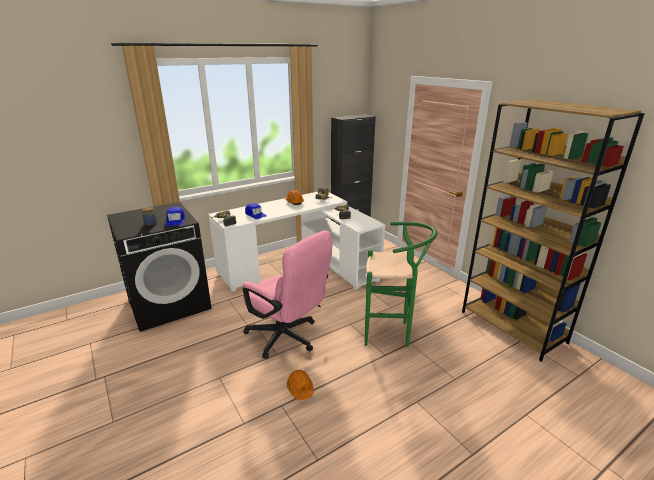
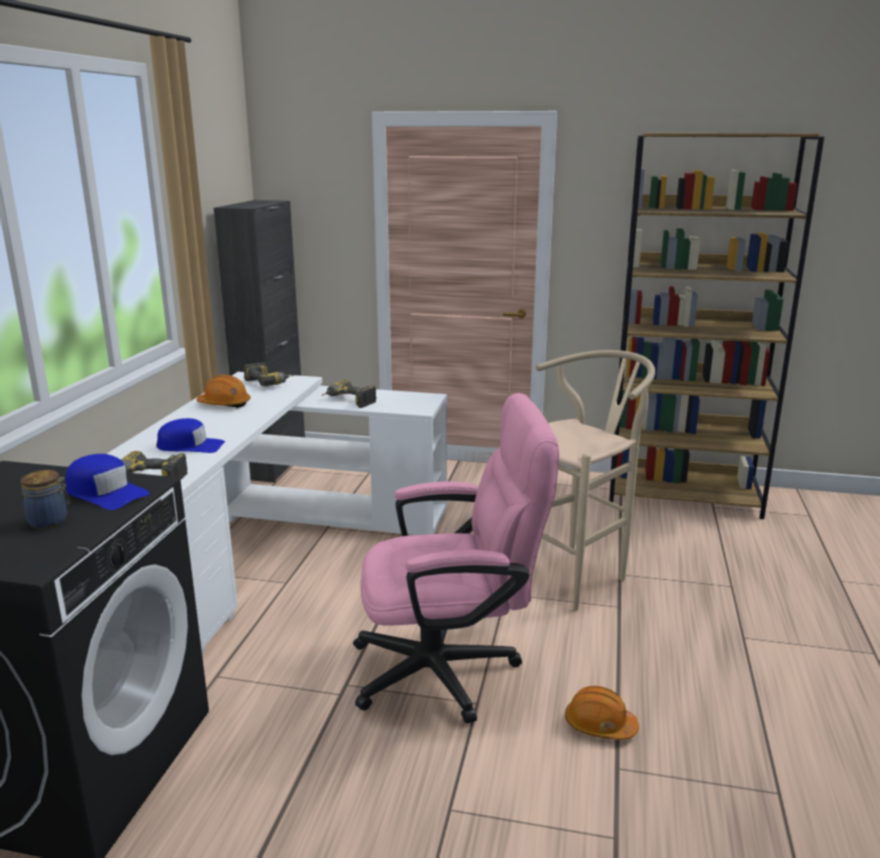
camera: 45 degrees left, 5 degrees down
green stool [365,222,437,347] -> beige stool [536,350,655,610]

